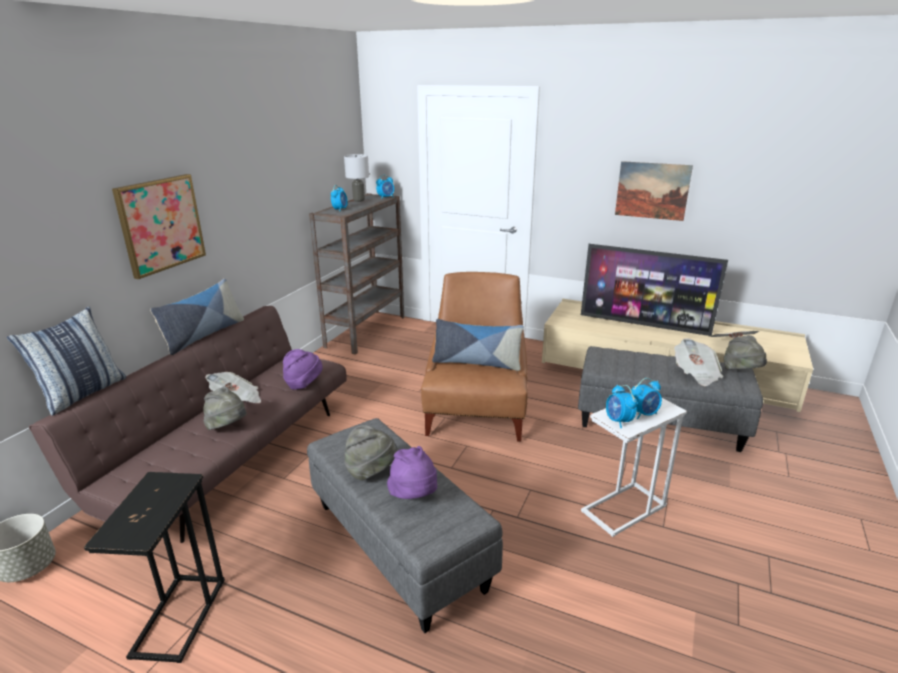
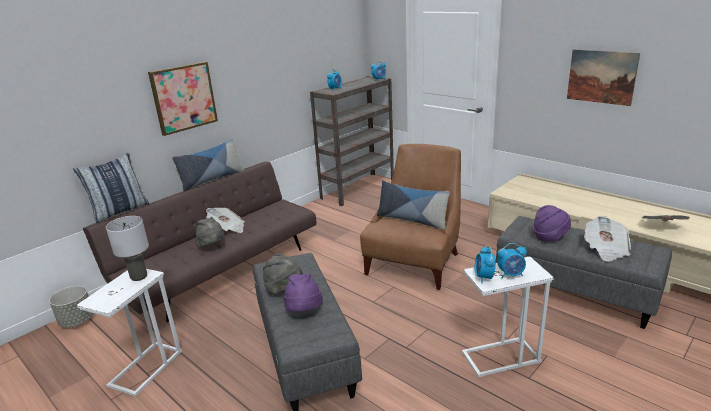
camera: 20 degrees right, 0 degrees up
black side table [84,472,225,663] -> white side table [77,269,182,397]
purple hat [283,349,322,390] -> purple hat moved to [533,205,571,242]
white table lamp [344,154,369,202] -> white table lamp moved to [106,216,149,281]
television [581,244,728,336] -> none
grey hat [724,335,767,369] -> none

